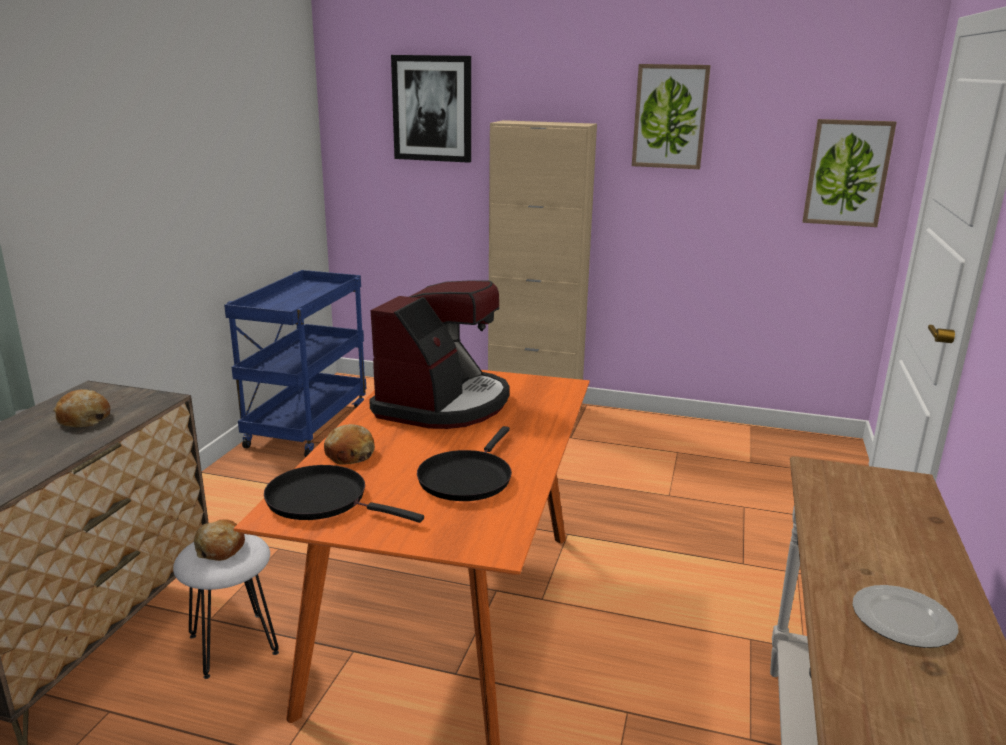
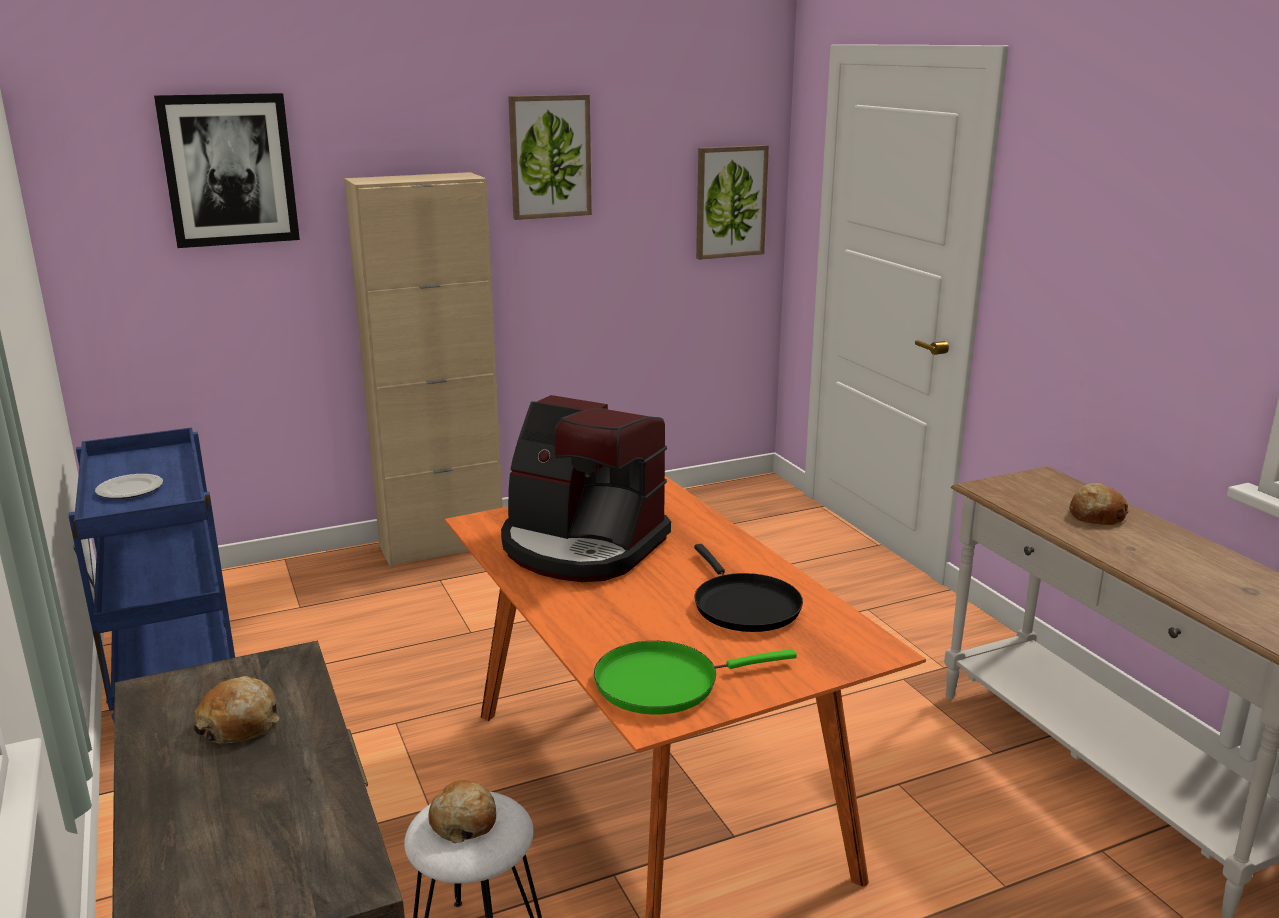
camera: 40 degrees left, 0 degrees up
black frying pan [264,465,424,523] -> green frying pan [594,641,797,715]
bread [324,424,375,465] -> bread moved to [1069,483,1129,525]
coffee machine [369,280,510,429] -> coffee machine turned 135 degrees clockwise [501,395,671,582]
plate [852,585,959,648] -> plate moved to [95,474,163,499]

